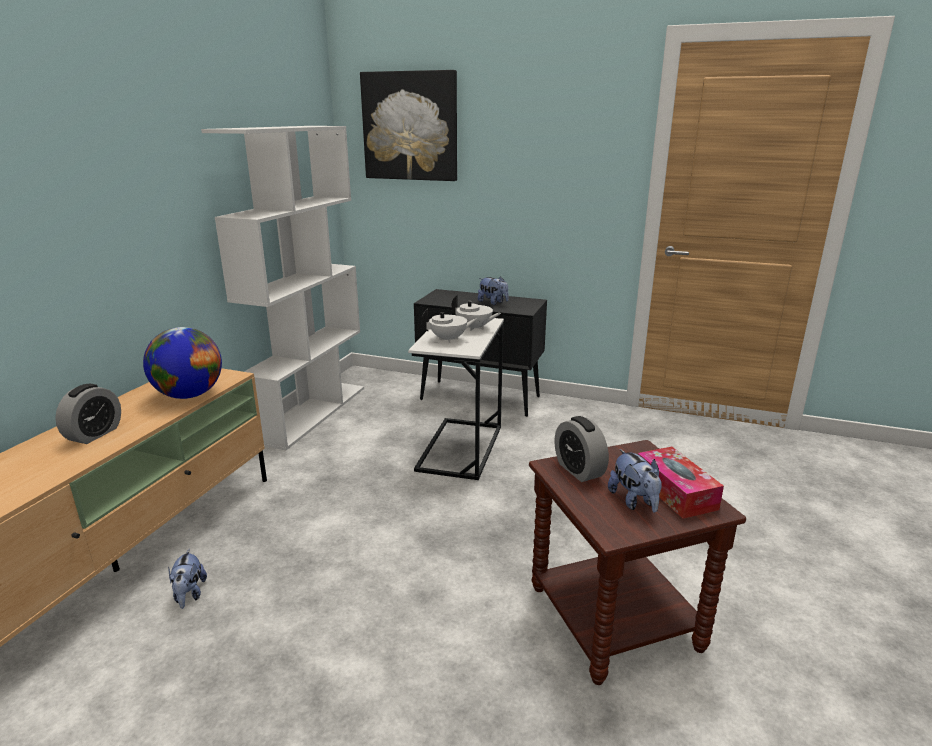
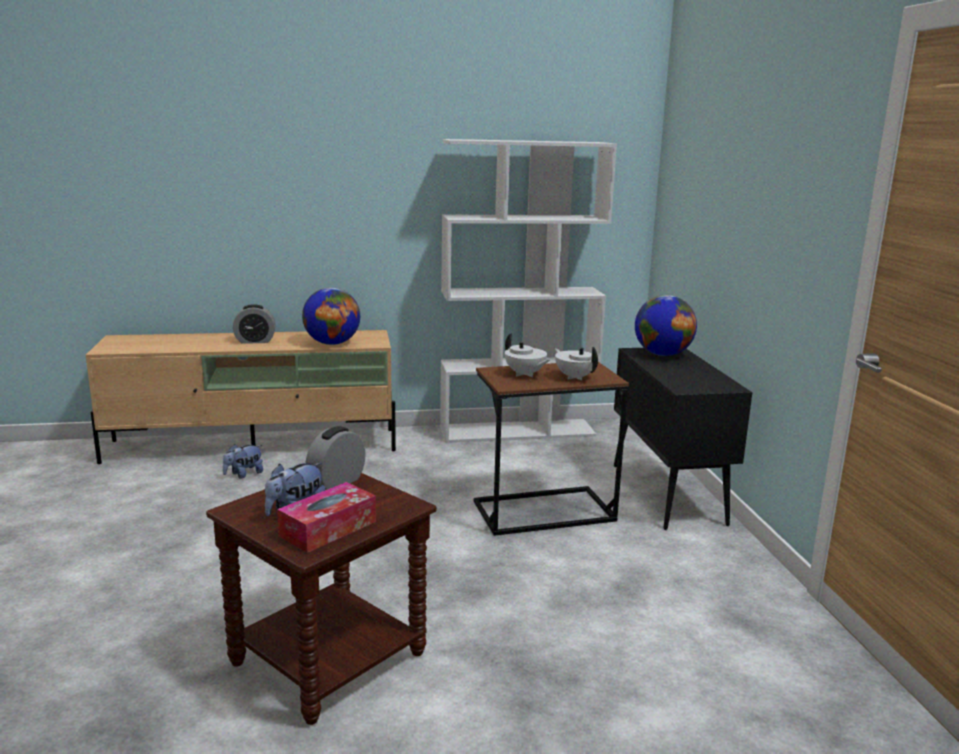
camera: 60 degrees right, 5 degrees down
picture [360,70,457,181] -> none
white side table [408,314,504,480] -> brown side table [474,362,629,536]
white teapot [452,295,501,331] -> white teapot turned 150 degrees clockwise [555,347,598,381]
plush toy [478,276,509,305] -> none
none -> globe [635,295,697,356]

